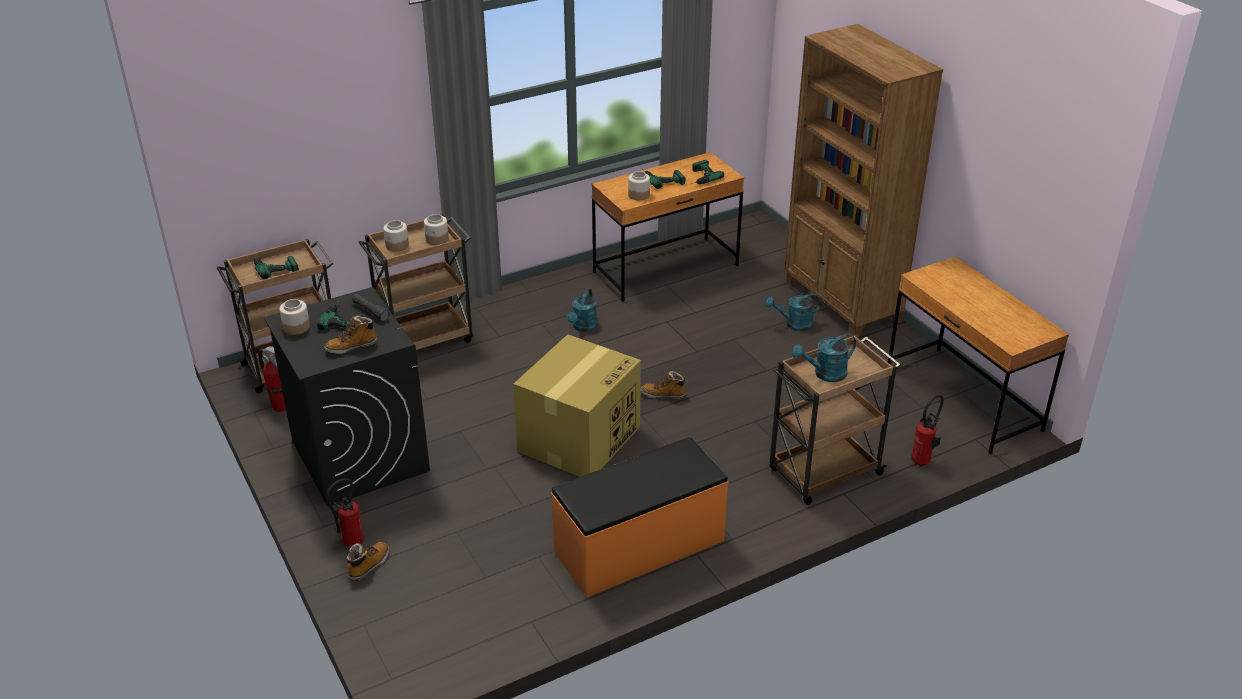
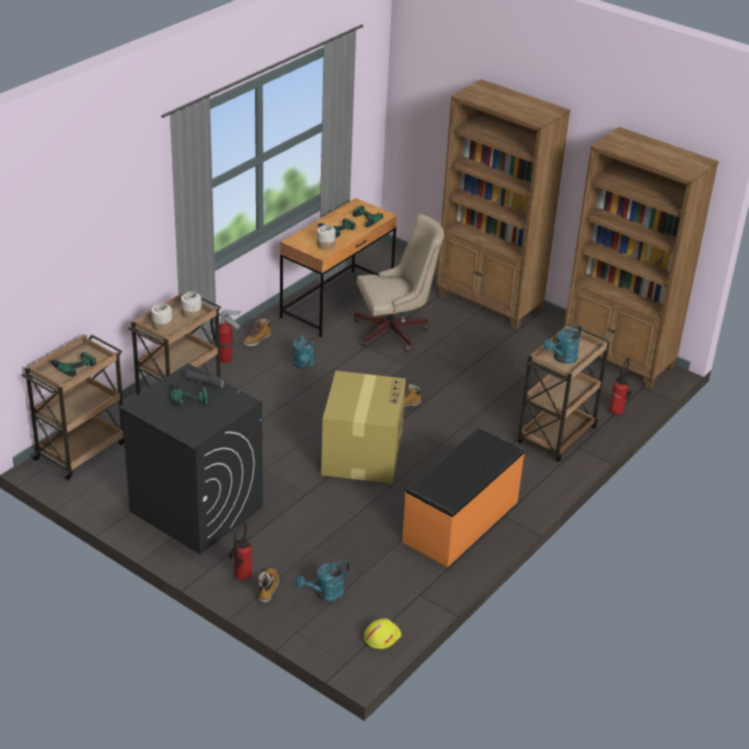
camera: 25 degrees left, 0 degrees up
fire extinguisher [258,346,286,412] -> fire extinguisher moved to [210,310,241,363]
jar [279,299,310,335] -> none
boot [324,315,377,354] -> boot moved to [243,318,271,346]
turquoise watering can [765,293,821,331] -> turquoise watering can moved to [295,559,349,602]
brown desk [888,256,1069,454] -> brown bookcase [564,127,719,389]
none -> beige office chair [354,214,444,352]
none -> yellow hard hat [364,618,402,650]

